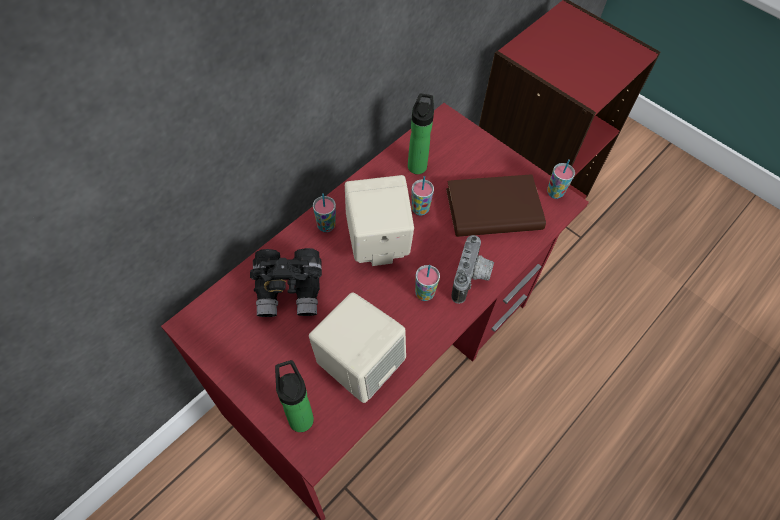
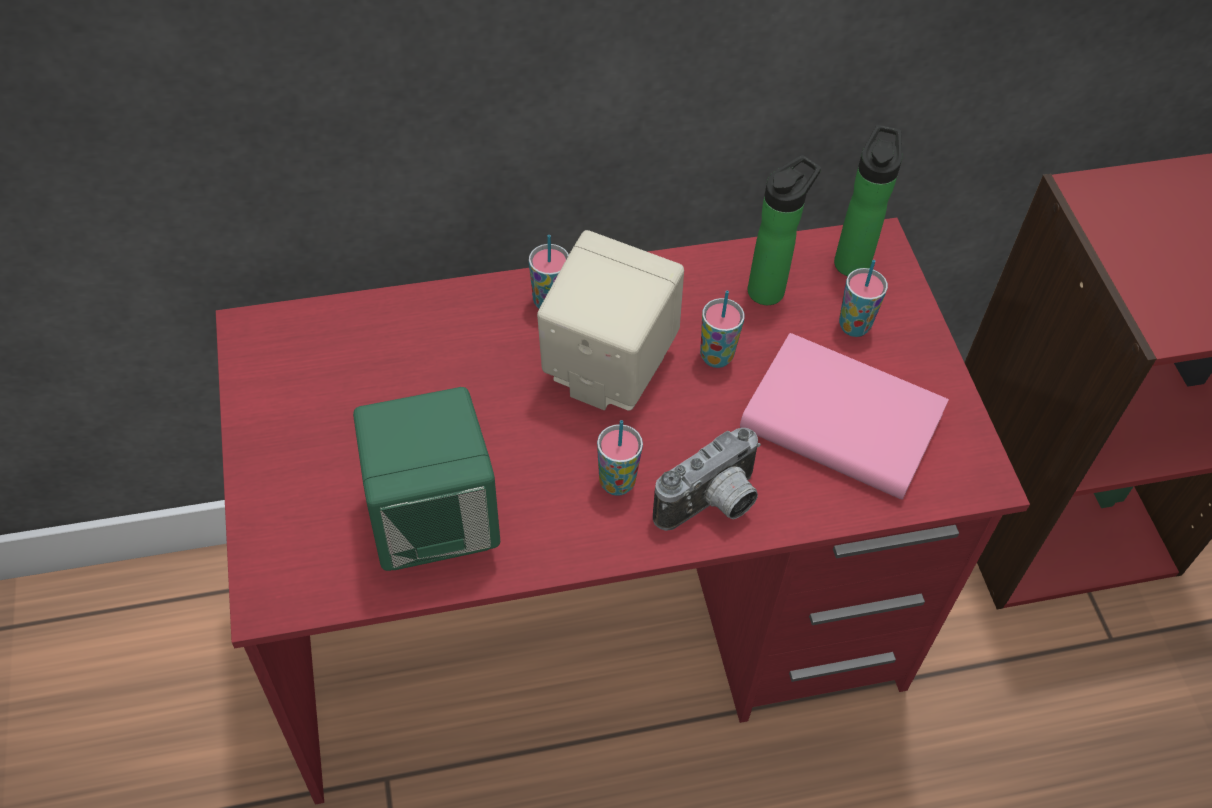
camera: 35 degrees right, 5 degrees down
black binoculars [250,248,322,317] -> none
bottle [275,360,314,432] -> bottle moved to [834,125,902,276]
beige speaker [309,292,406,403] -> green speaker [353,387,500,571]
brown book [446,174,546,237] -> pink book [740,333,949,500]
cup [547,159,575,199] -> cup moved to [839,260,888,337]

